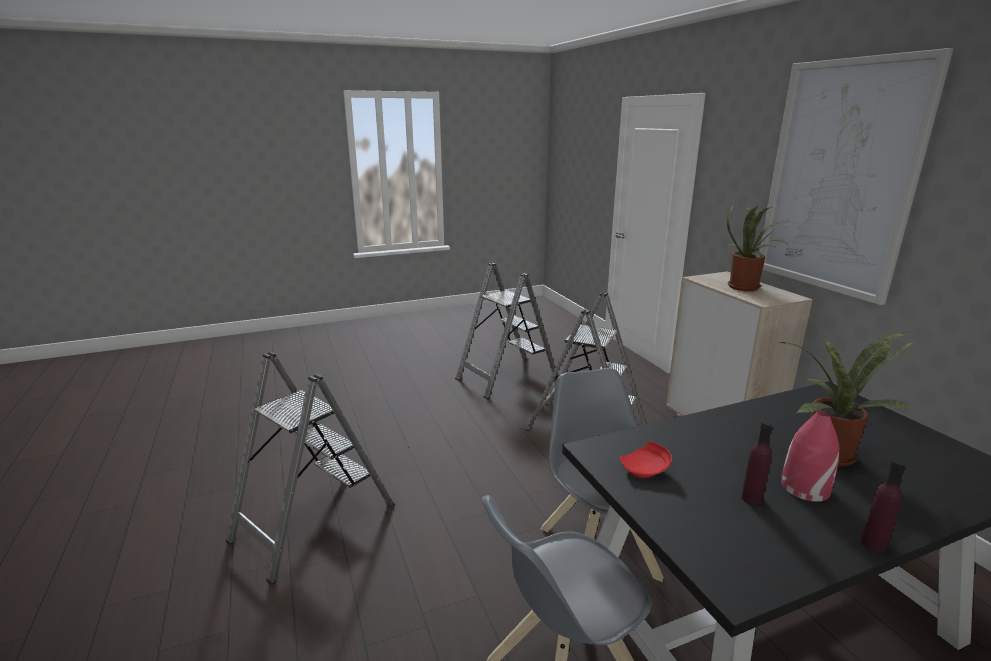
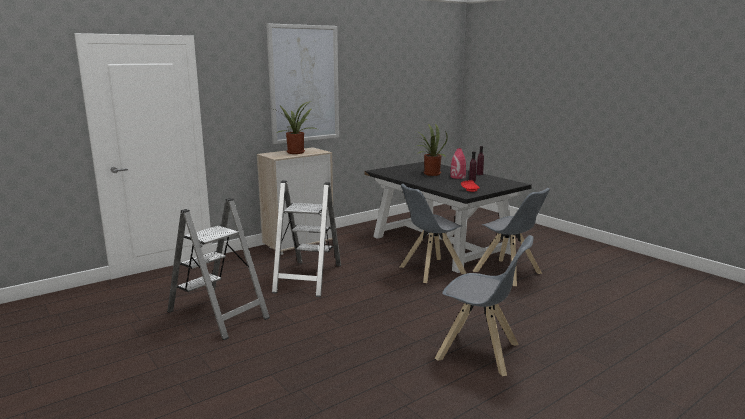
camera: 105 degrees left, 5 degrees down
grey step ladder [225,352,395,585] -> grey chair [435,235,533,376]

